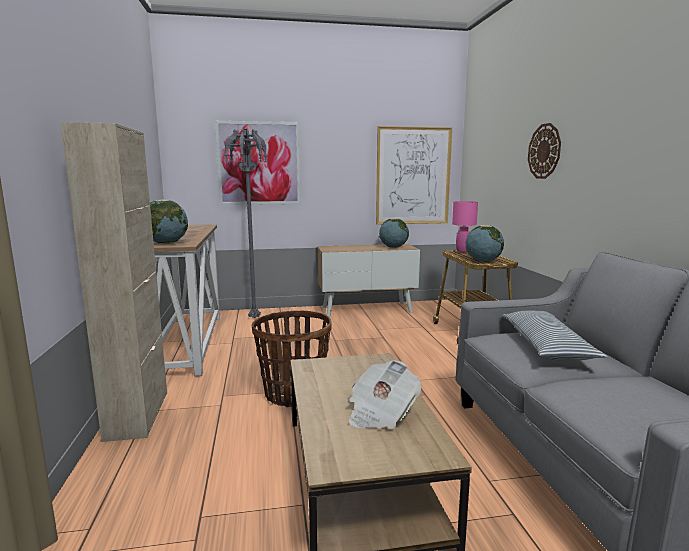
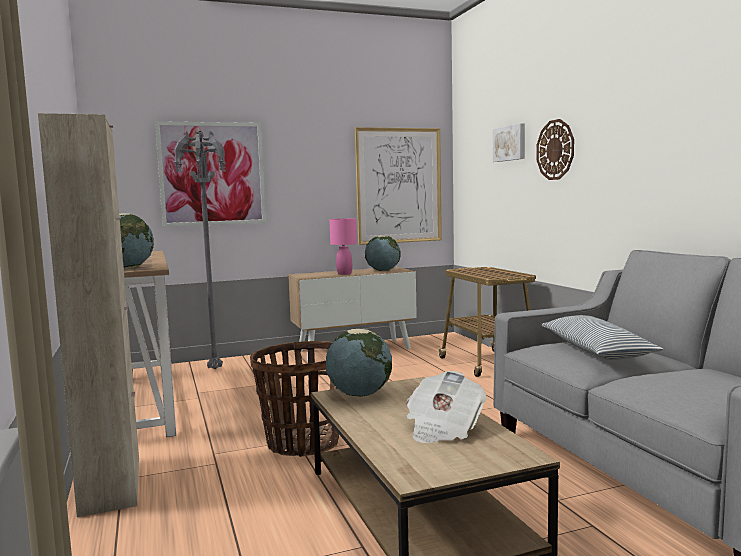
camera: 10 degrees left, 5 degrees down
pink table lamp [452,201,478,252] -> pink table lamp moved to [329,218,357,275]
globe [466,225,504,262] -> globe moved to [326,329,392,397]
none -> picture [493,123,525,162]

